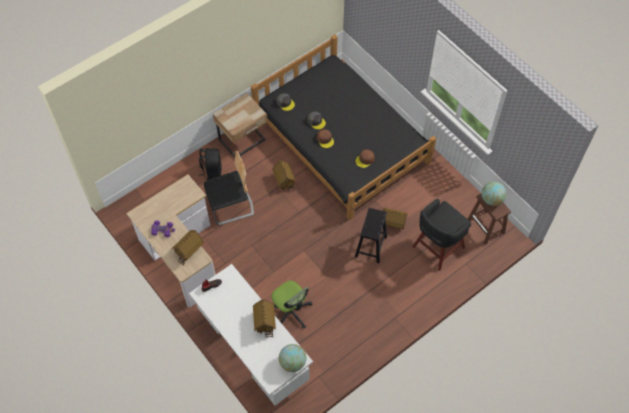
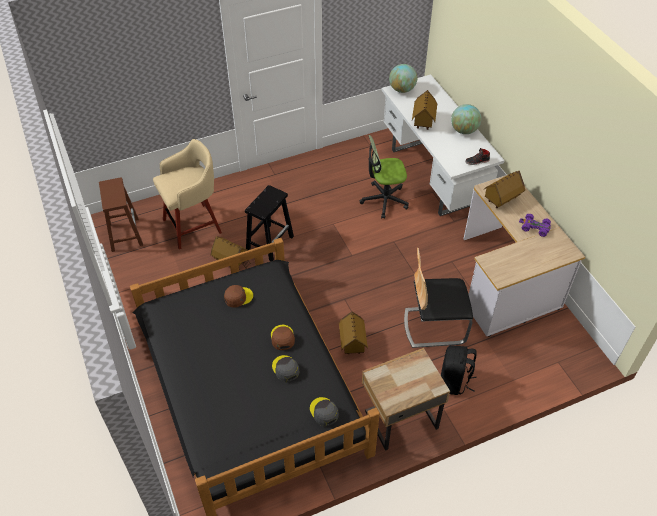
camera: 165 degrees left, 10 degrees down
office chair [271,281,313,329] -> office chair turned 75 degrees counterclockwise [359,135,409,219]
black stool [412,199,471,271] -> beige stool [153,139,222,249]
globe [482,181,507,206] -> globe moved to [451,104,481,134]

